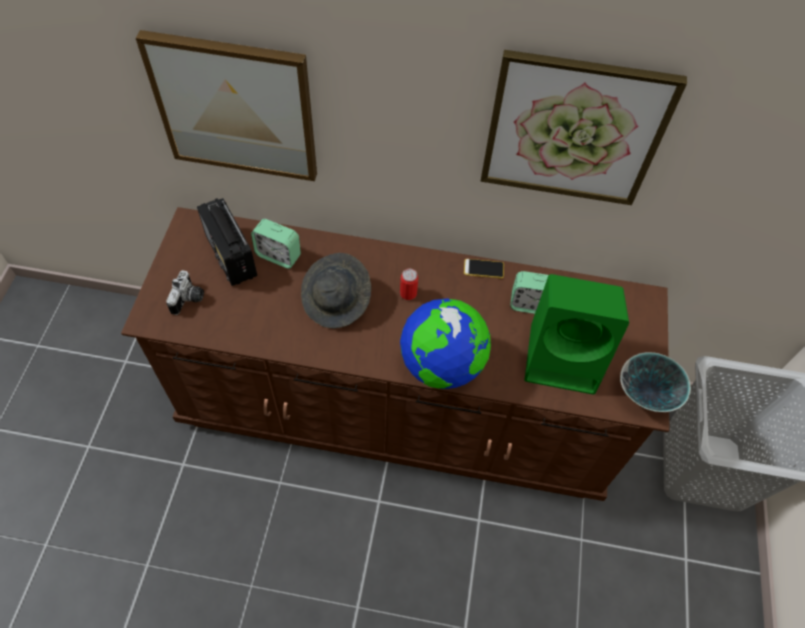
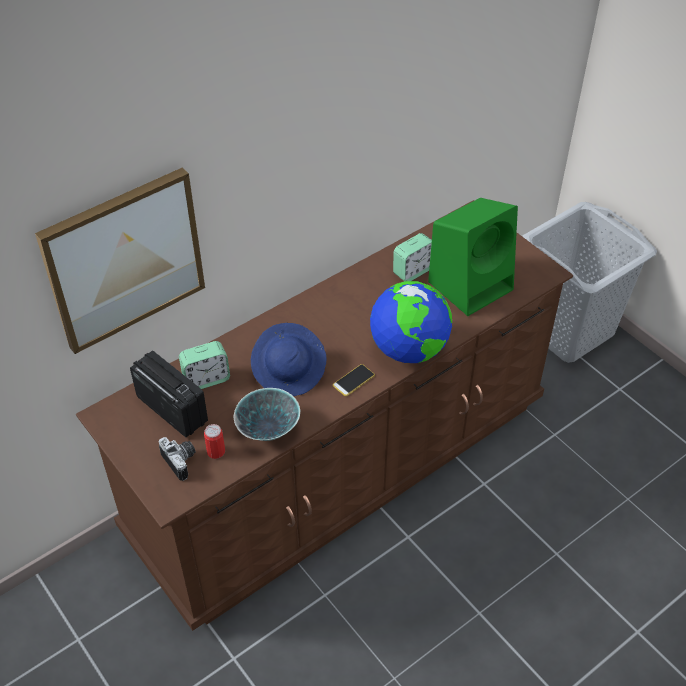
camera: 45 degrees left, 10 degrees down
radio [197,198,257,286] -> radio turned 150 degrees counterclockwise [130,351,208,437]
grey hat [301,253,371,328] -> blue hat [251,323,326,396]
can [400,269,418,300] -> can moved to [204,424,225,459]
phone [464,259,504,279] -> phone moved to [333,364,375,396]
picture [481,50,687,205] -> none
bowl [620,352,691,412] -> bowl moved to [233,388,300,441]

